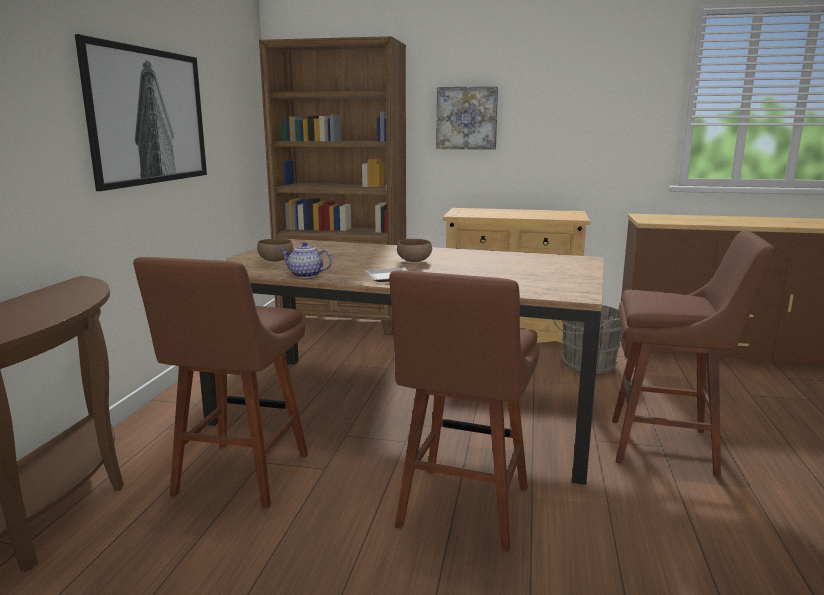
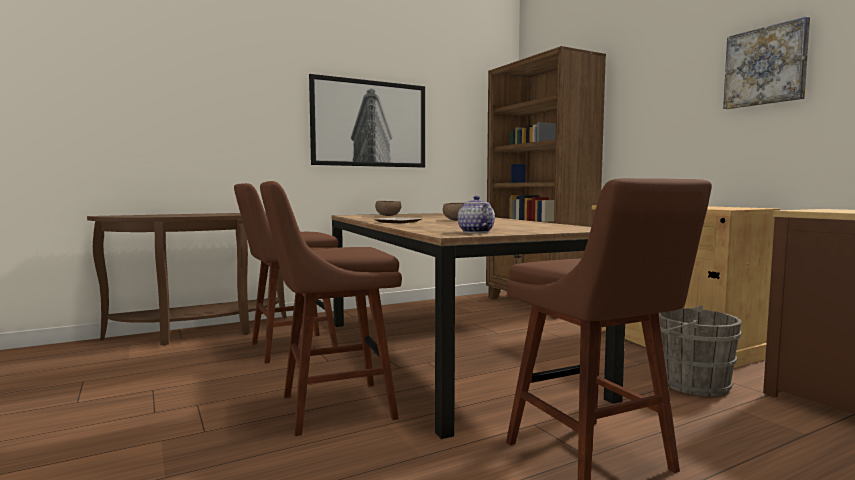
camera: 50 degrees right, 10 degrees down
teapot [280,242,332,278] -> teapot moved to [458,196,495,233]
picture [436,86,498,150] -> picture moved to [723,16,810,109]

